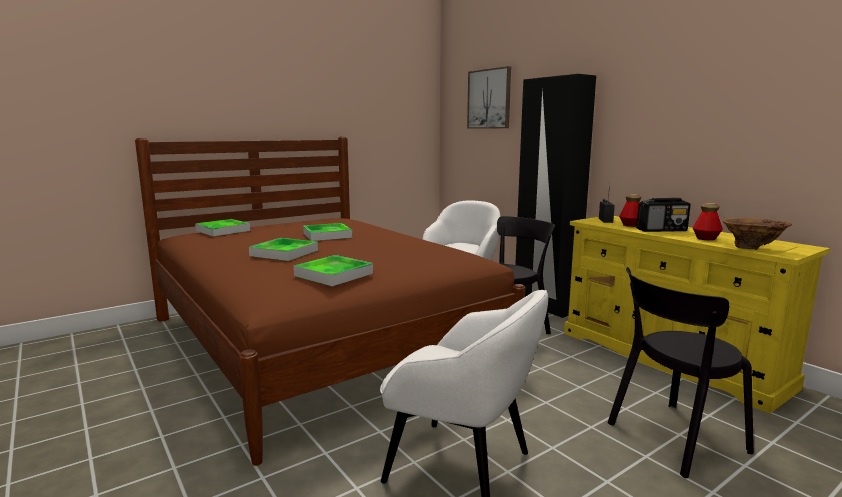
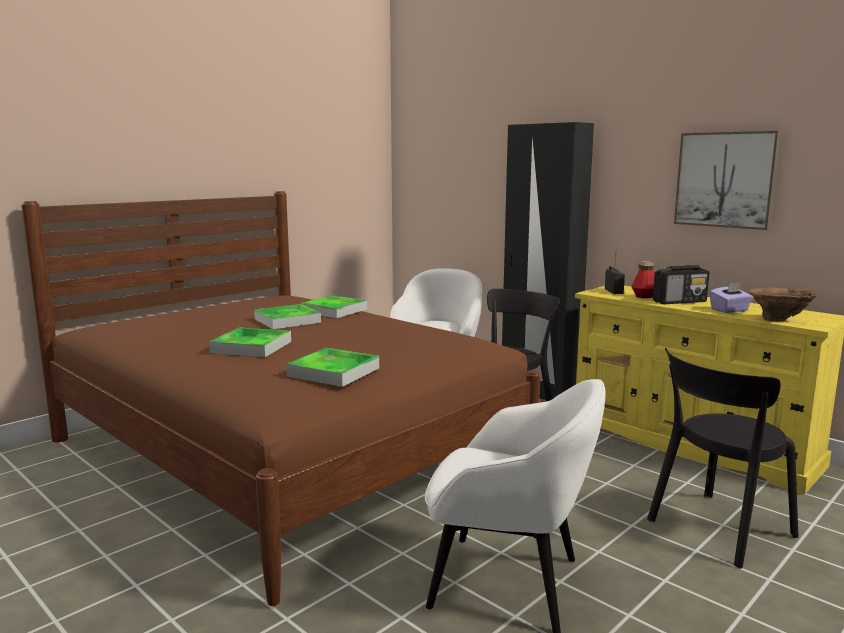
camera: 10 degrees left, 0 degrees up
tray [195,219,250,236] -> tray moved to [300,295,367,318]
picture [467,66,511,128] -> picture moved to [674,131,780,230]
bottle [693,203,723,240] -> purple tissue box [709,283,753,313]

